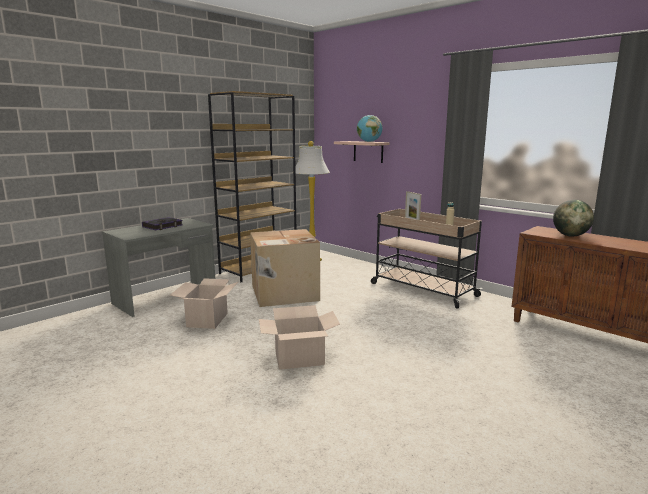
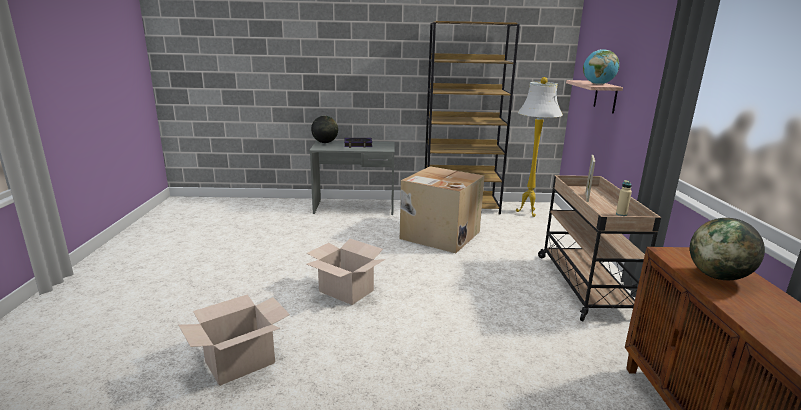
camera: 45 degrees right, 5 degrees up
cardboard box [170,278,238,329] -> cardboard box moved to [179,294,290,386]
none -> globe [311,116,338,143]

